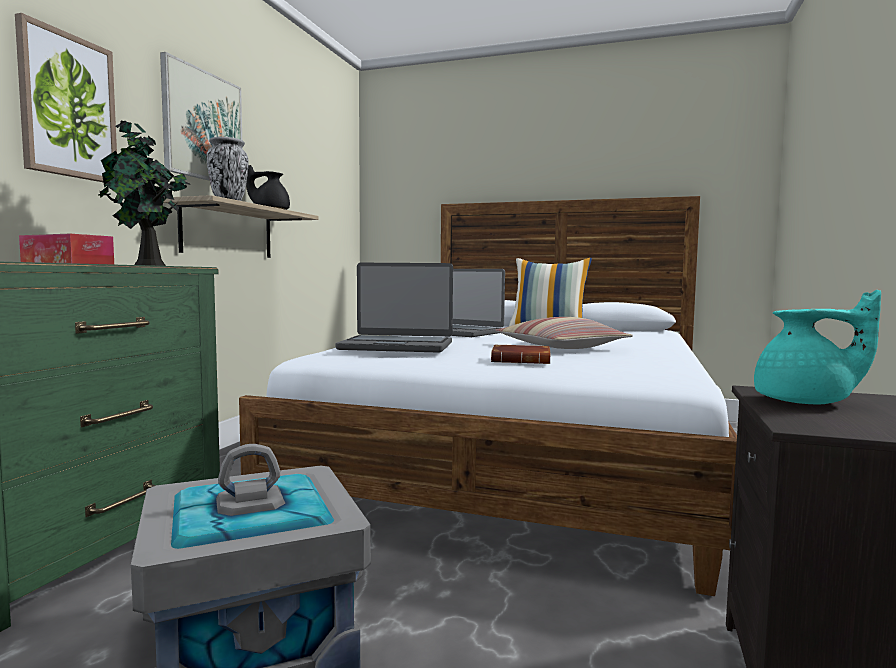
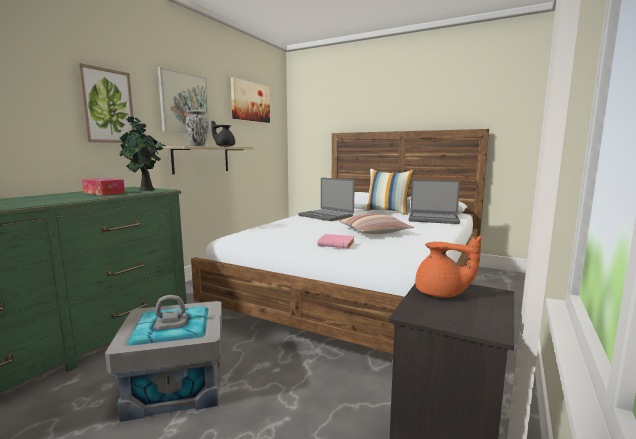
camera: 10 degrees right, 5 degrees up
laptop [335,263,453,353] -> laptop moved to [408,180,460,224]
brown book [491,345,551,364] -> pink book [317,234,355,248]
turquoise teapot [754,290,881,405] -> orange teapot [415,236,482,298]
none -> picture [231,77,270,123]

